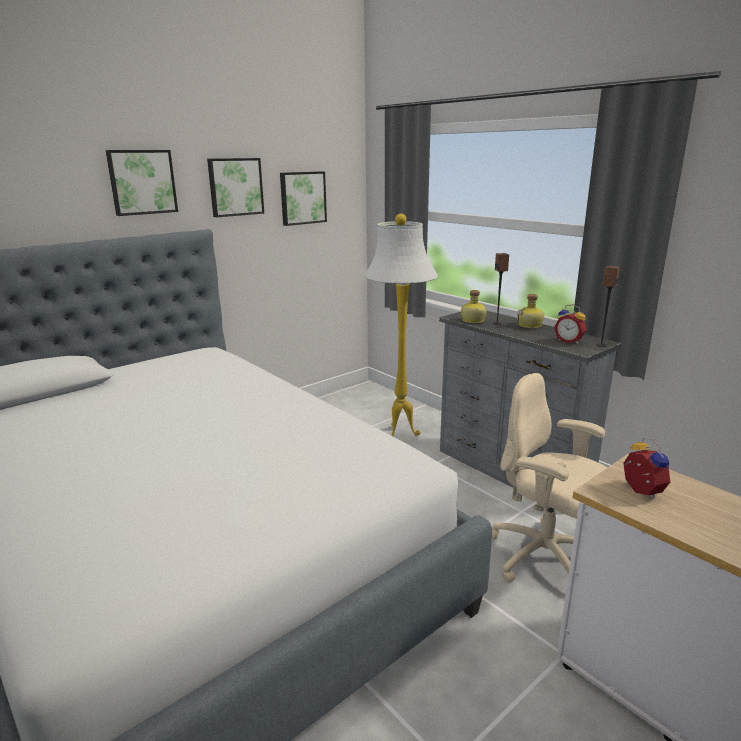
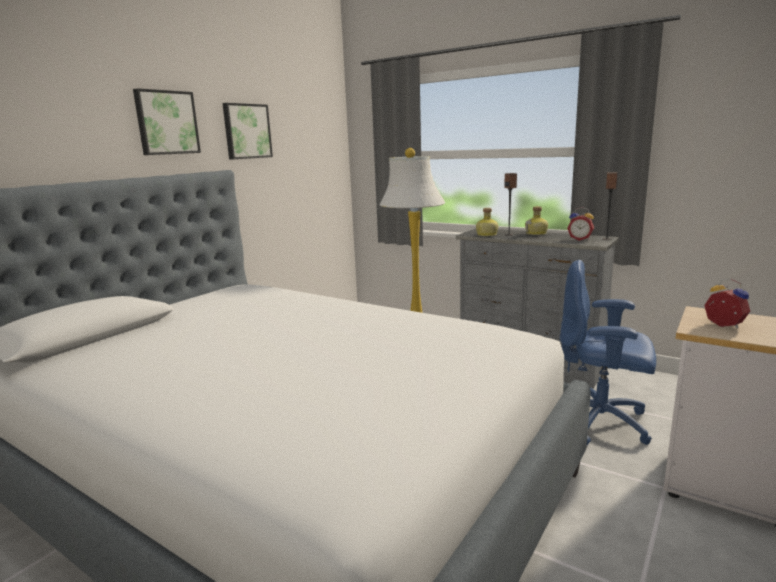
camera: 15 degrees left, 5 degrees down
picture [280,171,327,226] -> none
beige office chair [492,373,608,583] -> blue office chair [560,260,656,445]

